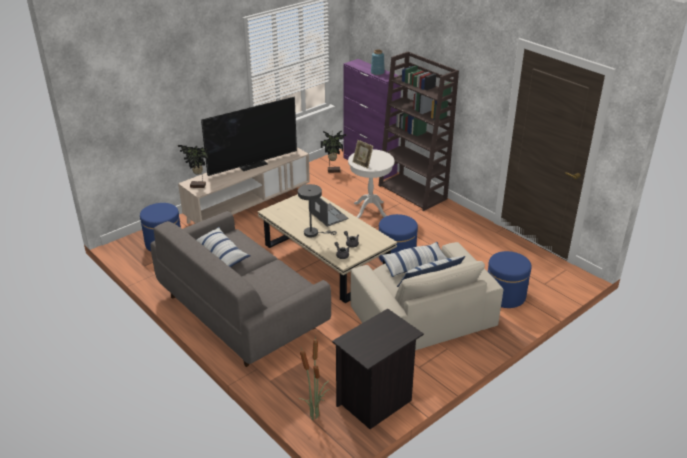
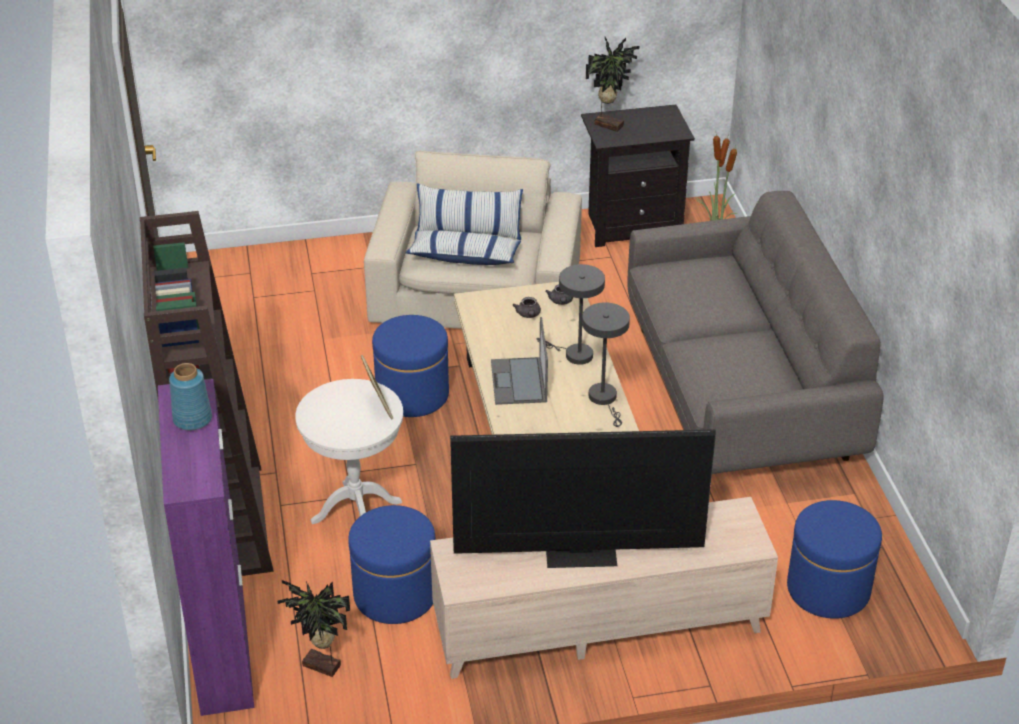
camera: 150 degrees left, 5 degrees up
potted plant [178,145,210,188] -> potted plant moved to [586,37,639,132]
pillow [196,227,250,267] -> none
blue ottoman [488,251,531,308] -> blue ottoman moved to [348,505,435,624]
none -> grey table lamp [582,302,630,427]

